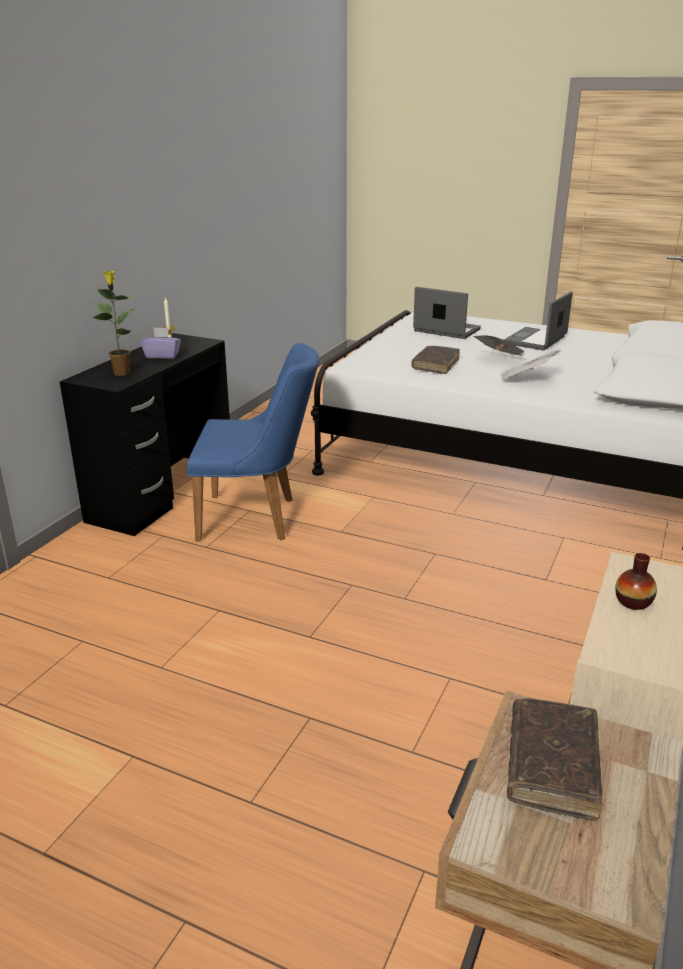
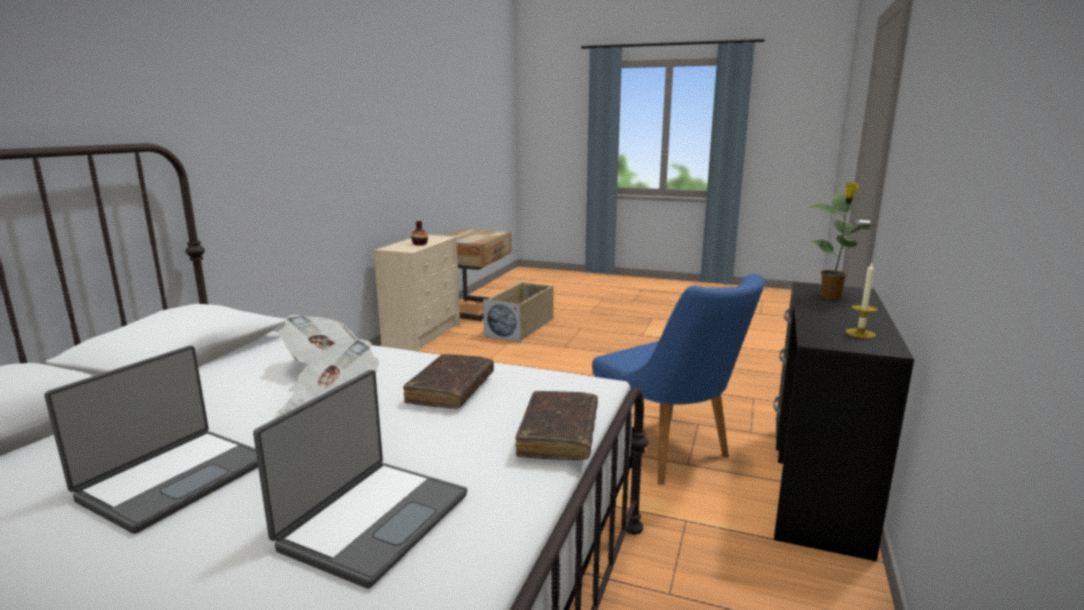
camera: 175 degrees right, 10 degrees down
purple tissue box [140,327,181,359] -> none
blue chair [187,343,319,542] -> blue chair turned 120 degrees counterclockwise [592,274,765,485]
laptop [413,287,481,339] -> laptop turned 90 degrees counterclockwise [253,370,468,589]
brown book [507,698,602,821] -> brown book moved to [515,391,598,460]
none -> beige storage box [483,282,554,343]

